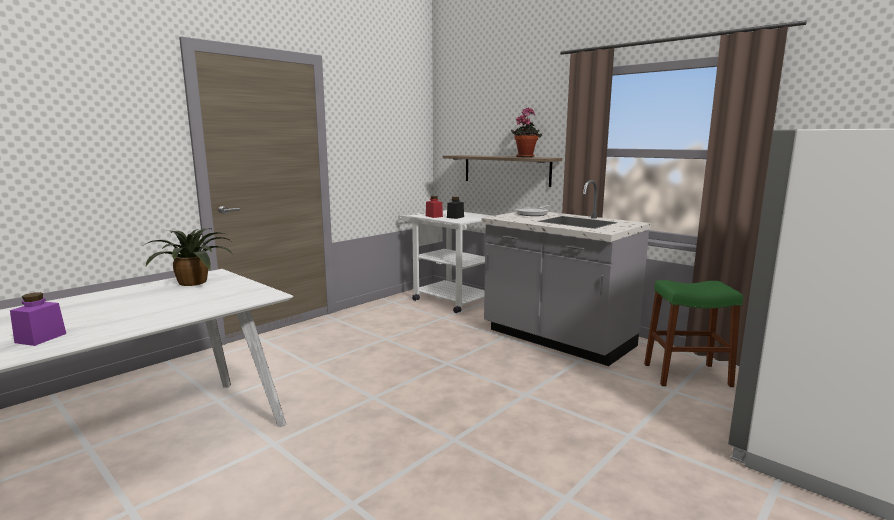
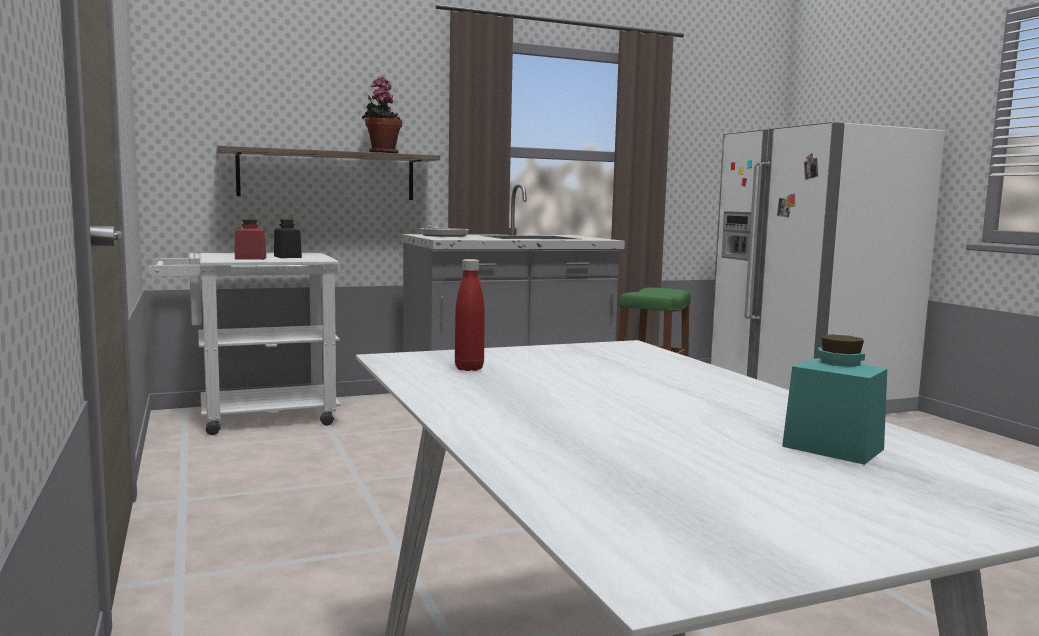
camera: 65 degrees left, 5 degrees down
purple jar [10,292,66,346] -> turquoise jar [782,335,887,465]
potted plant [144,228,234,286] -> red bottle [455,259,485,371]

